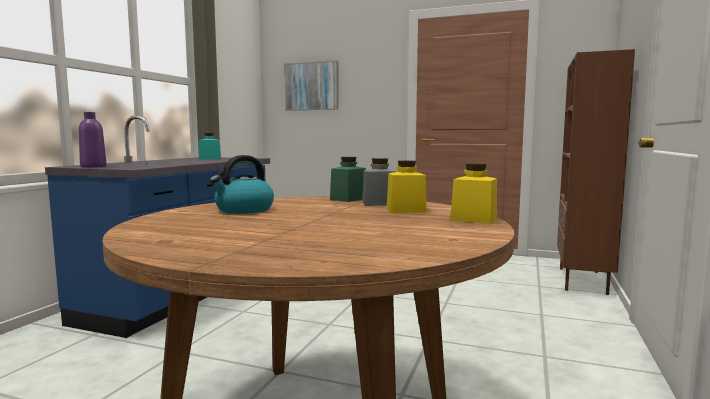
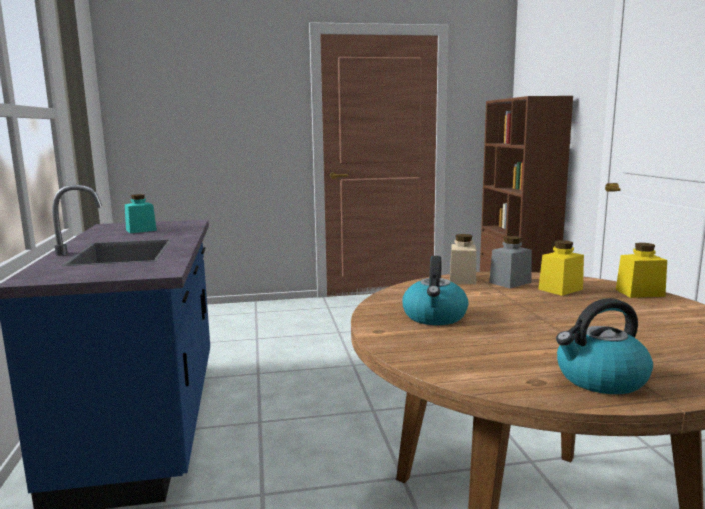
camera: 30 degrees left, 5 degrees up
purple bottle [79,112,107,168] -> none
picture [284,60,339,111] -> none
green jar [330,157,366,202] -> beige jar [450,234,476,284]
none -> kettle [556,298,653,394]

